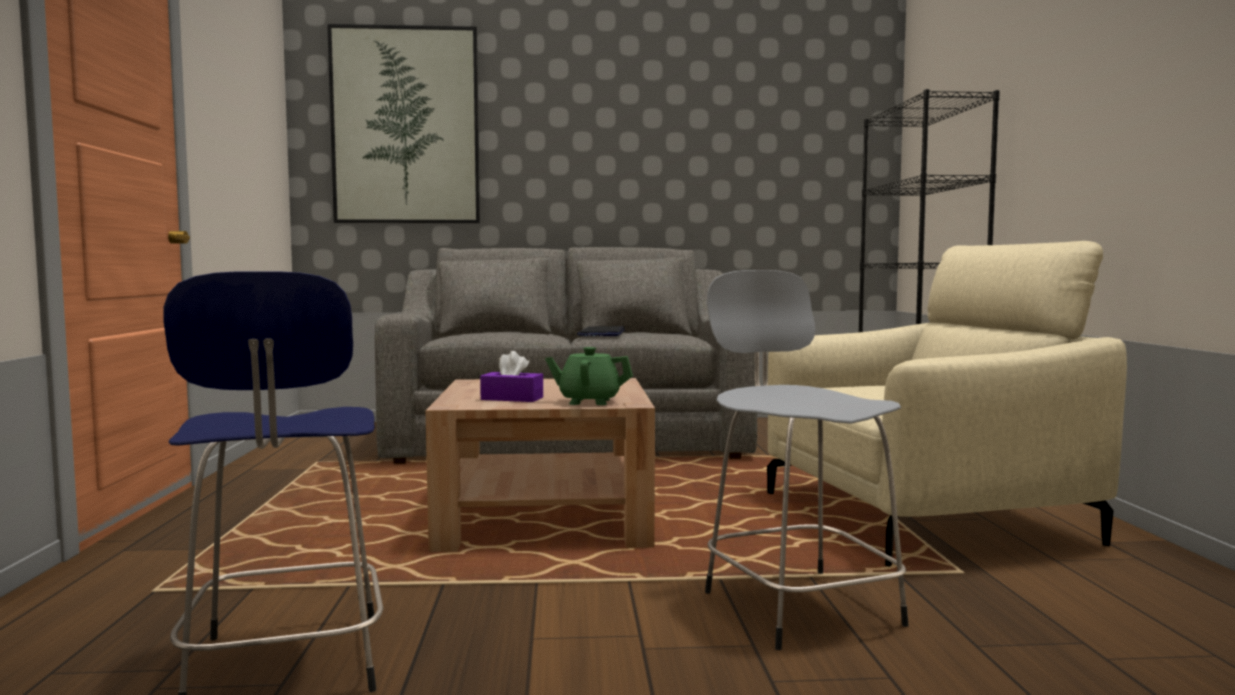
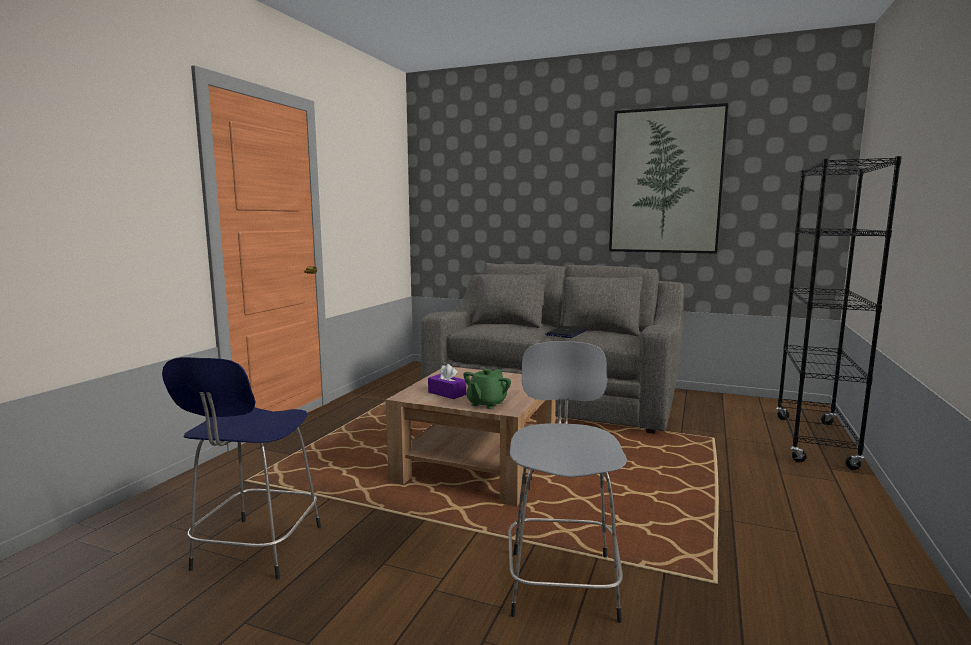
camera: 25 degrees right, 5 degrees up
picture [327,24,480,223] -> picture moved to [609,103,728,254]
green teapot [545,347,633,405] -> green teapot turned 90 degrees counterclockwise [463,368,511,409]
beige armchair [767,241,1127,567] -> none

